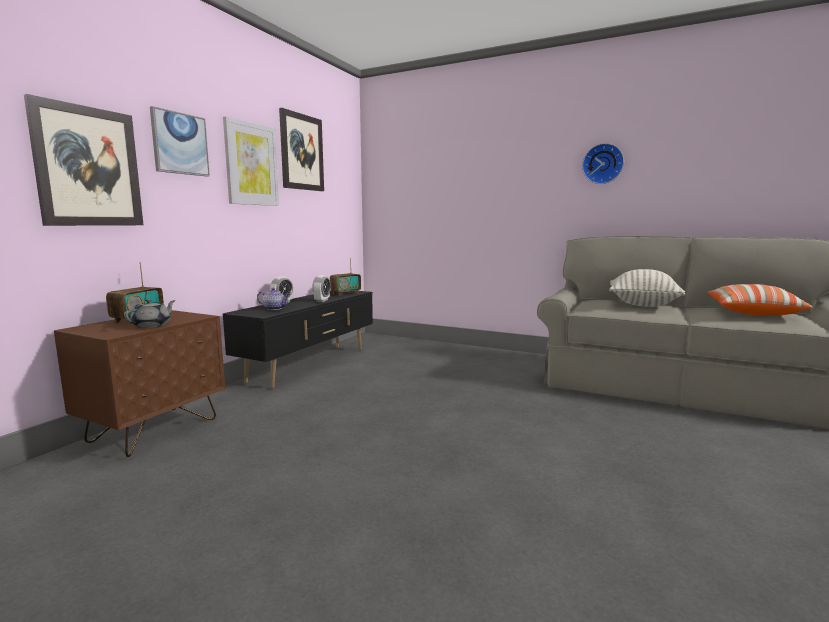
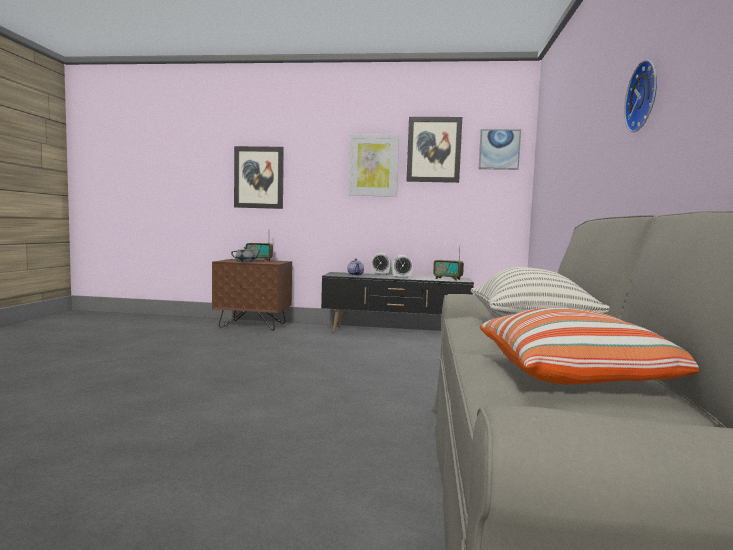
camera: 70 degrees right, 5 degrees down
picture [150,106,210,177] -> picture moved to [479,129,521,170]

